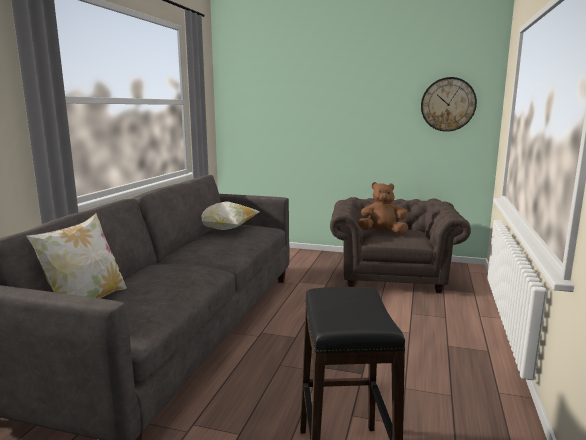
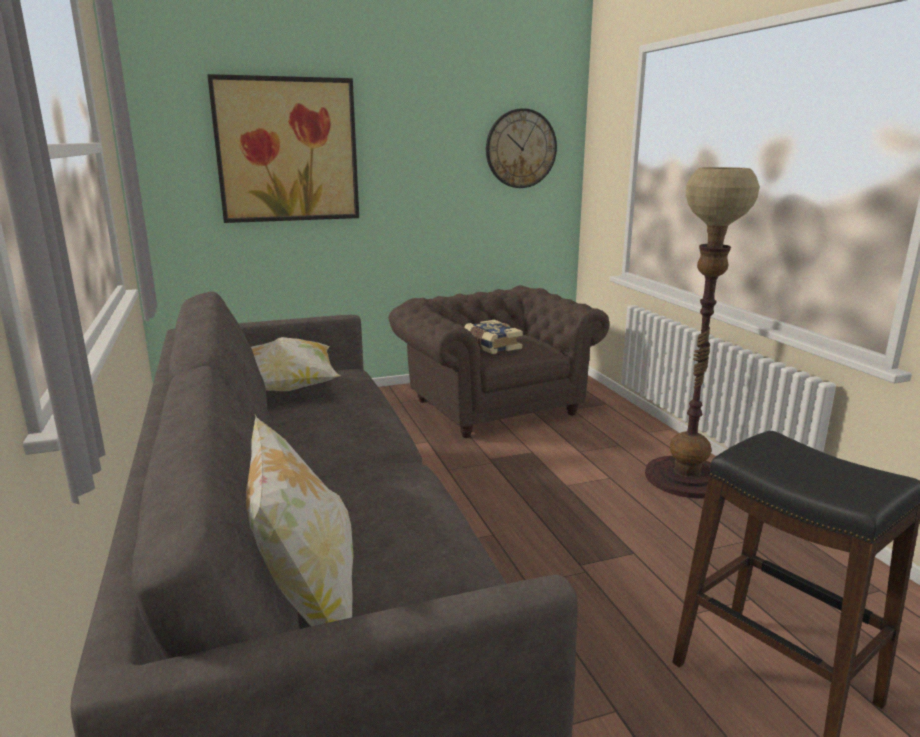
camera: 35 degrees left, 5 degrees up
brown plush toy [358,182,408,234] -> book [464,320,523,354]
none -> picture [207,74,359,223]
none -> floor lamp [645,167,760,498]

